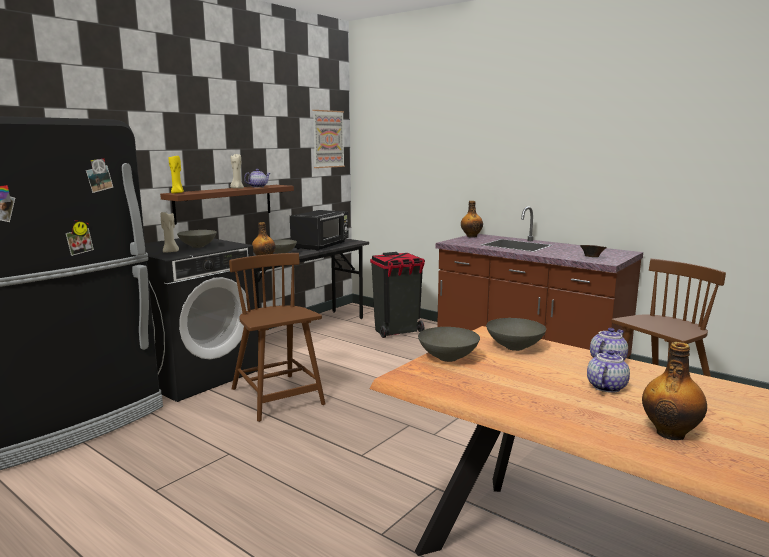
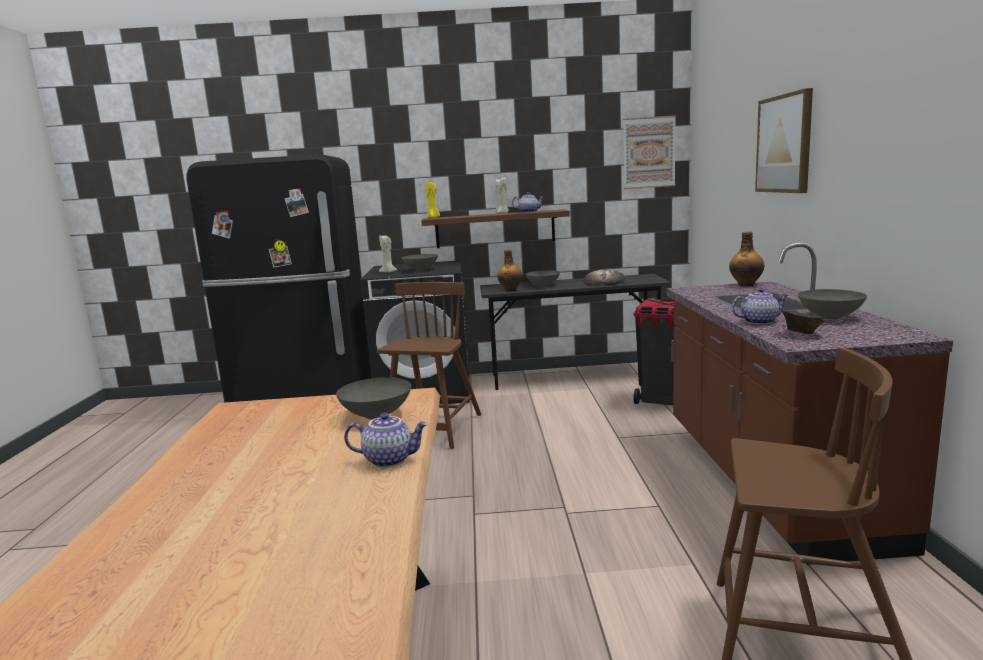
camera: 50 degrees right, 0 degrees up
black microwave [290,210,348,251] -> bread [583,269,626,285]
grey bowl [418,327,480,362] -> grey bowl moved to [798,289,867,319]
teapot [587,350,630,393] -> teapot moved to [732,288,788,325]
bottle [642,342,707,440] -> none
none -> picture [755,88,813,193]

